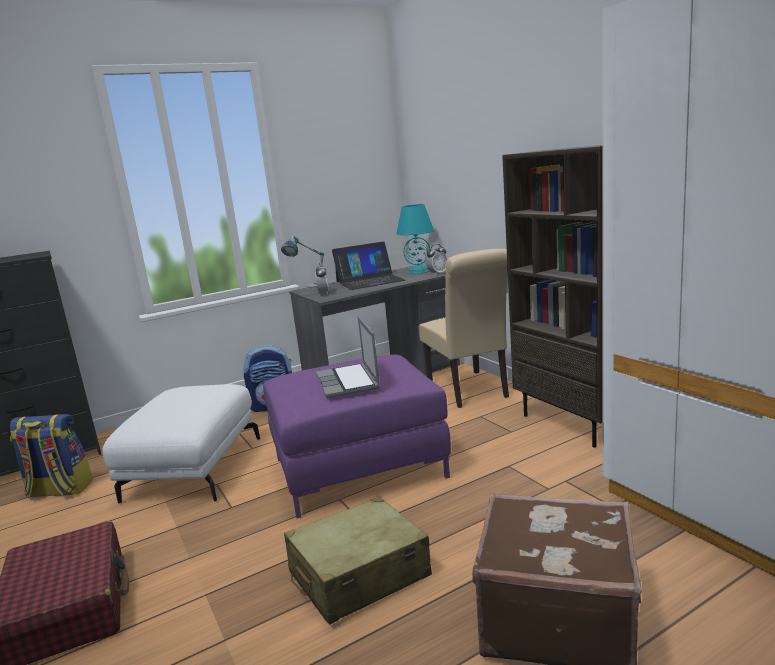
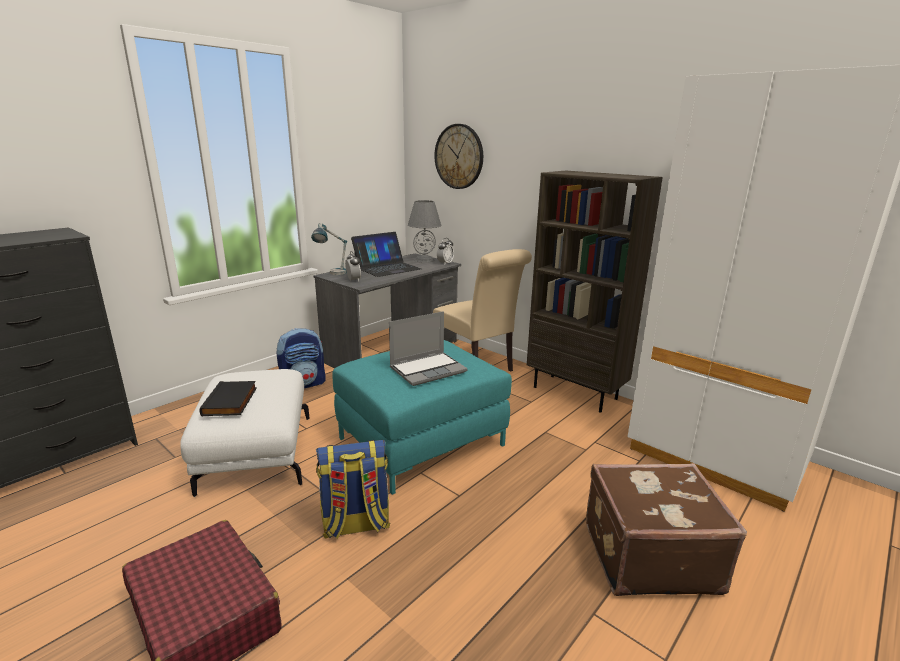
camera: 20 degrees left, 5 degrees up
backpack [10,414,93,497] -> backpack moved to [316,440,390,539]
purple ottoman [263,355,451,518] -> turquoise ottoman [332,340,512,495]
beige suitcase [284,497,432,625] -> none
laptop [316,317,380,398] -> laptop turned 90 degrees counterclockwise [389,311,467,386]
turquoise table lamp [396,204,434,274] -> grey table lamp [408,200,441,263]
none -> black book [199,381,257,416]
none -> wall clock [434,124,483,189]

